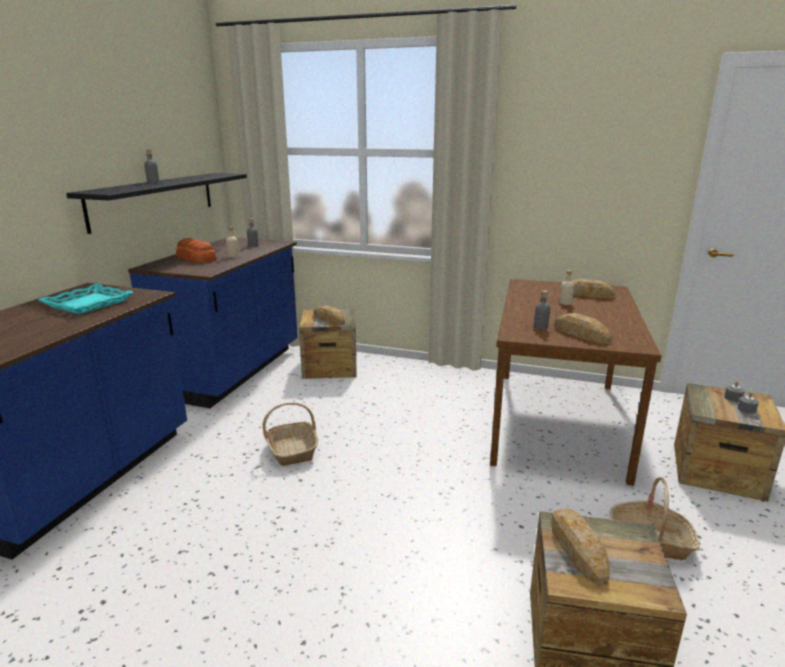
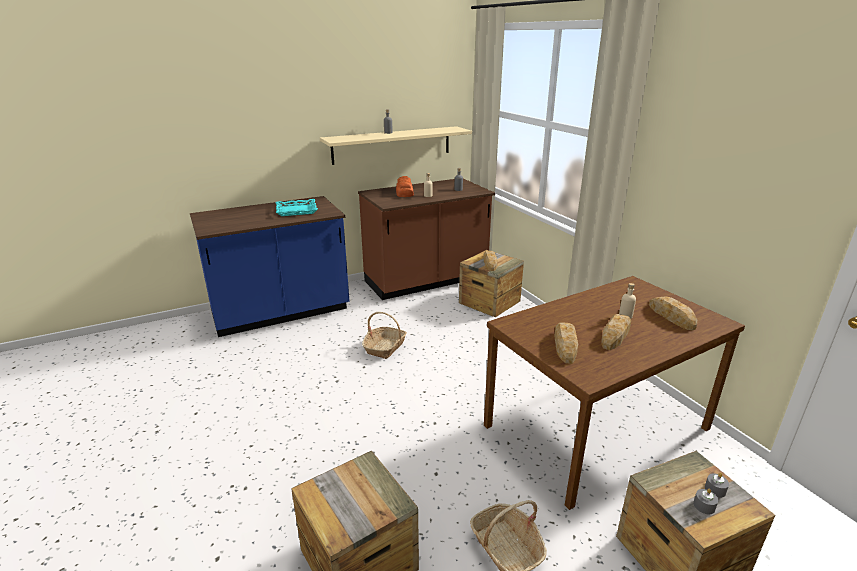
camera: 45 degrees right, 5 degrees up
black shelf [66,173,247,234] -> beige shelf [320,126,472,165]
blue counter [128,237,298,408] -> brown counter [358,179,495,300]
grey bottle [534,290,550,330] -> none
bread [551,509,609,586] -> bread moved to [601,314,631,350]

